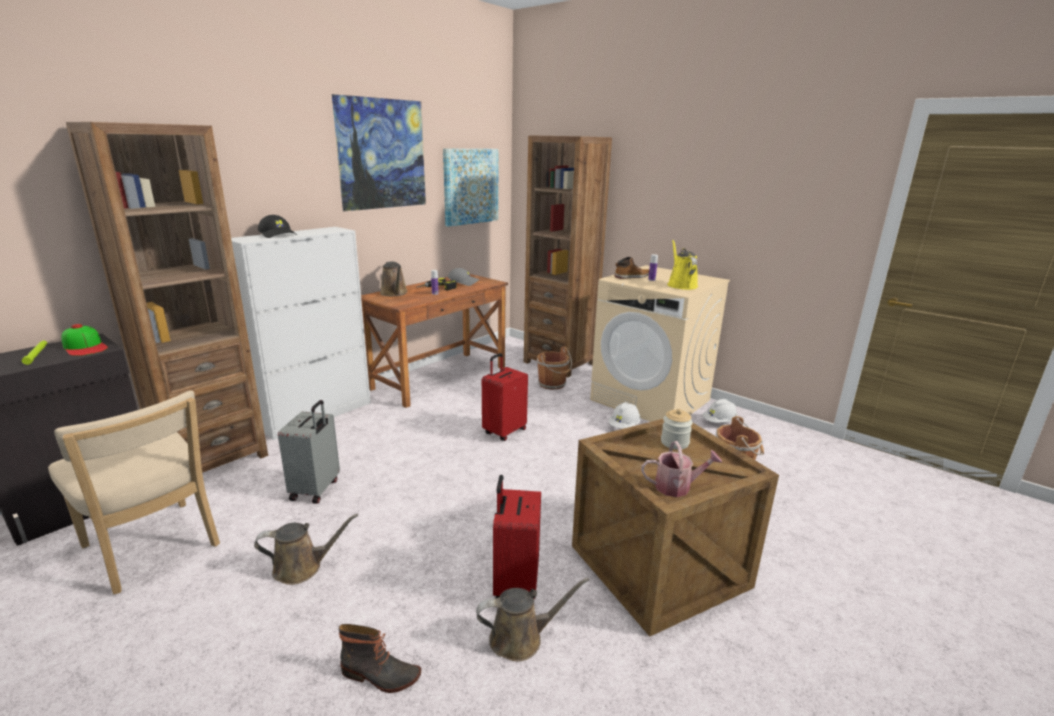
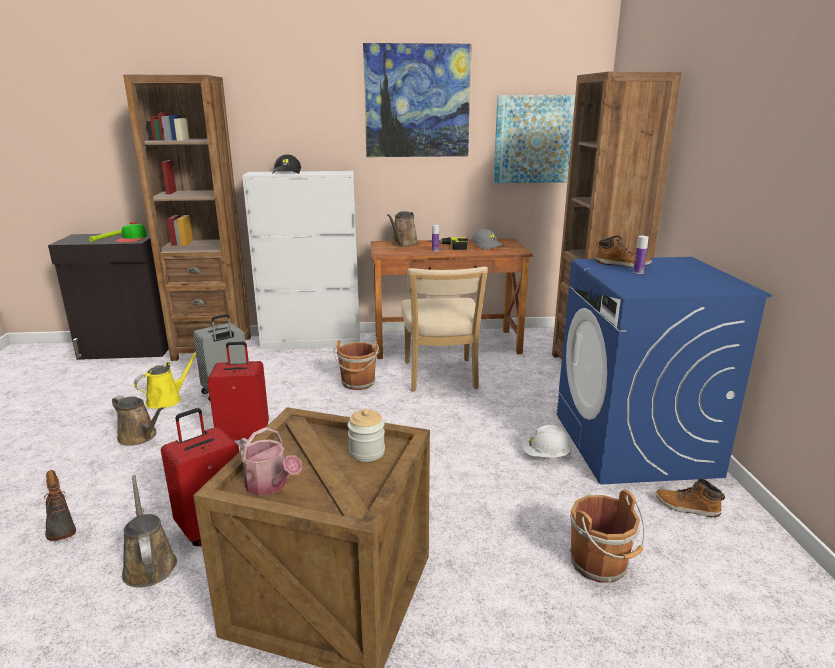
camera: 45 degrees right, 0 degrees up
beige chair [48,391,220,595] -> beige chair moved to [401,267,488,392]
brown watering can [476,578,590,662] -> brown watering can turned 150 degrees counterclockwise [122,475,177,587]
red suitcase [482,353,528,441] -> red suitcase moved to [207,342,269,441]
brown bucket [537,347,572,390] -> brown bucket moved to [334,340,379,390]
beige washing machine [590,265,730,422] -> blue washing machine [557,257,772,485]
yellow watering can [667,240,698,290] -> yellow watering can moved to [134,352,196,409]
white hard hat [703,399,738,423] -> boot [656,479,725,518]

